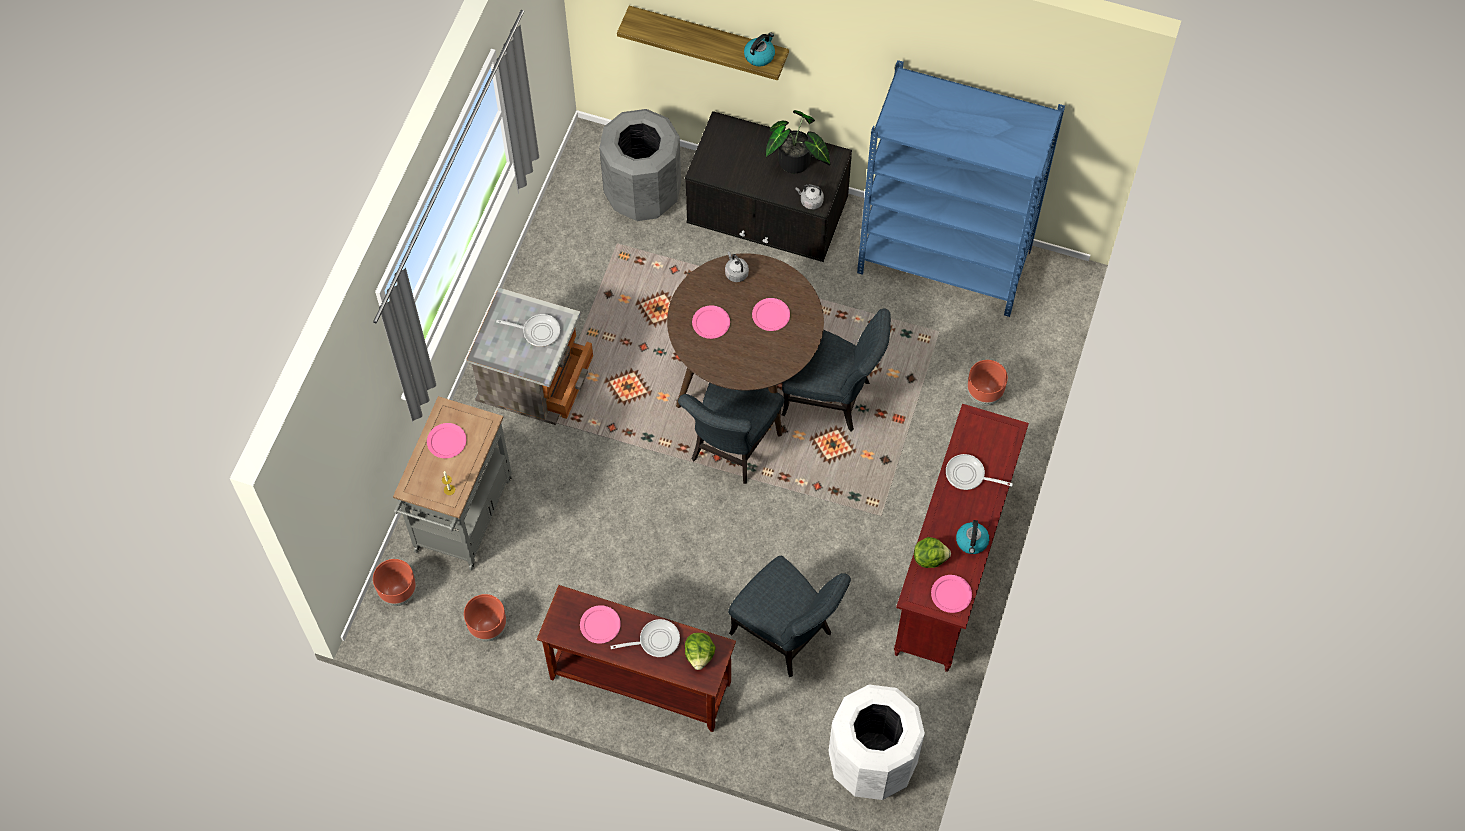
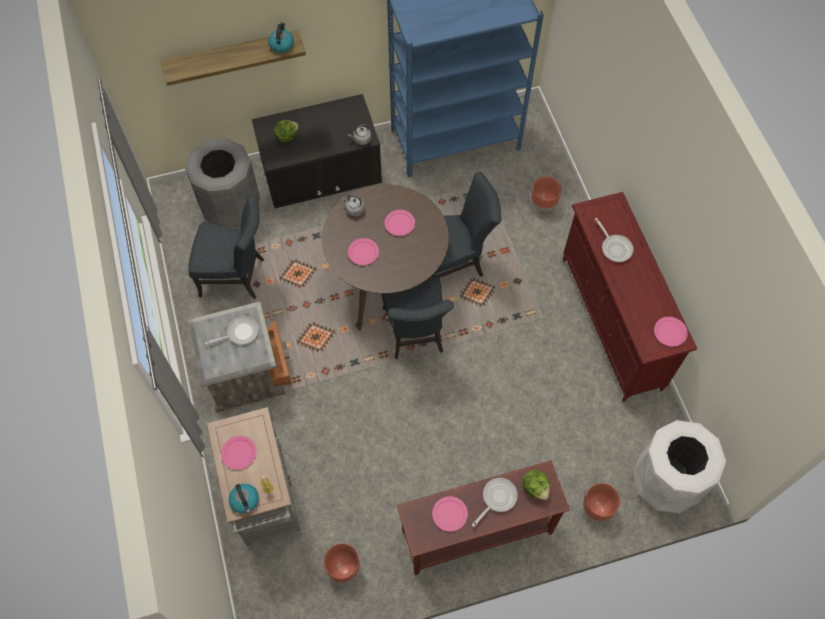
camera: 35 degrees left, 0 degrees up
brown planter [373,559,416,606] -> brown planter moved to [583,483,620,522]
grey chair [728,555,851,677] -> grey chair moved to [188,195,264,299]
potted plant [765,110,831,173] -> none
lettuce [914,537,951,568] -> lettuce moved to [274,120,299,142]
frying pan [946,454,1013,490] -> frying pan turned 105 degrees counterclockwise [595,218,633,262]
kettle [956,520,989,554] -> kettle moved to [229,484,259,514]

